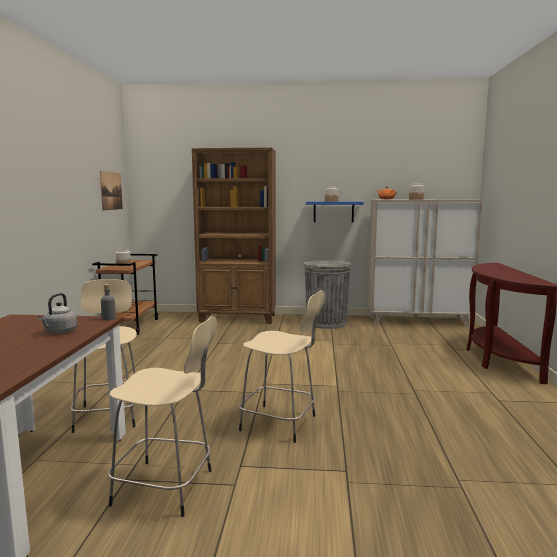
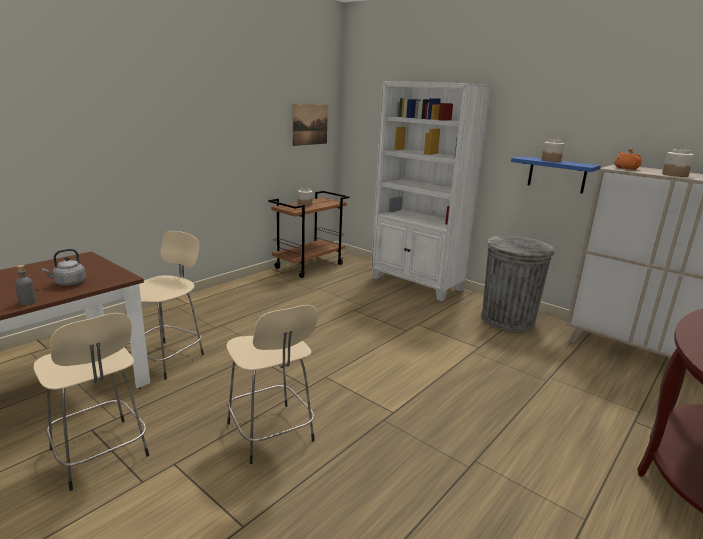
camera: 35 degrees right, 10 degrees up
grey bottle [101,284,116,321] -> grey bottle moved to [15,265,36,305]
brown bookcase [192,148,276,324] -> white bookcase [371,81,491,301]

